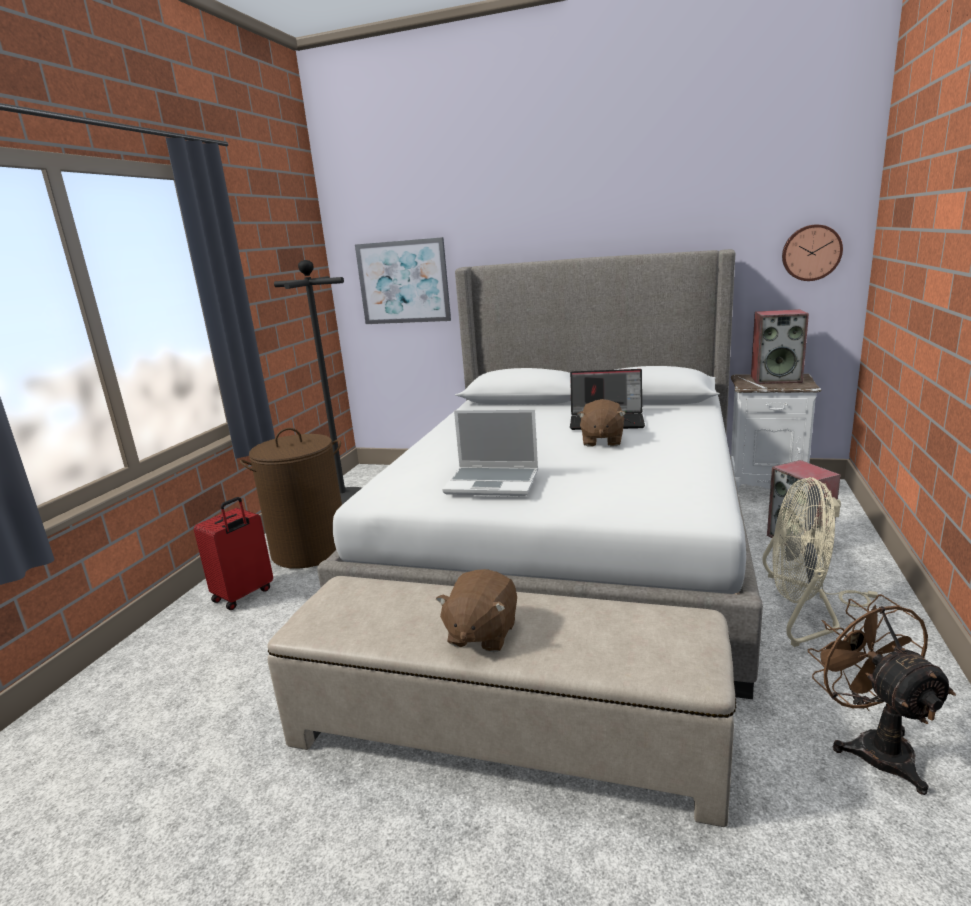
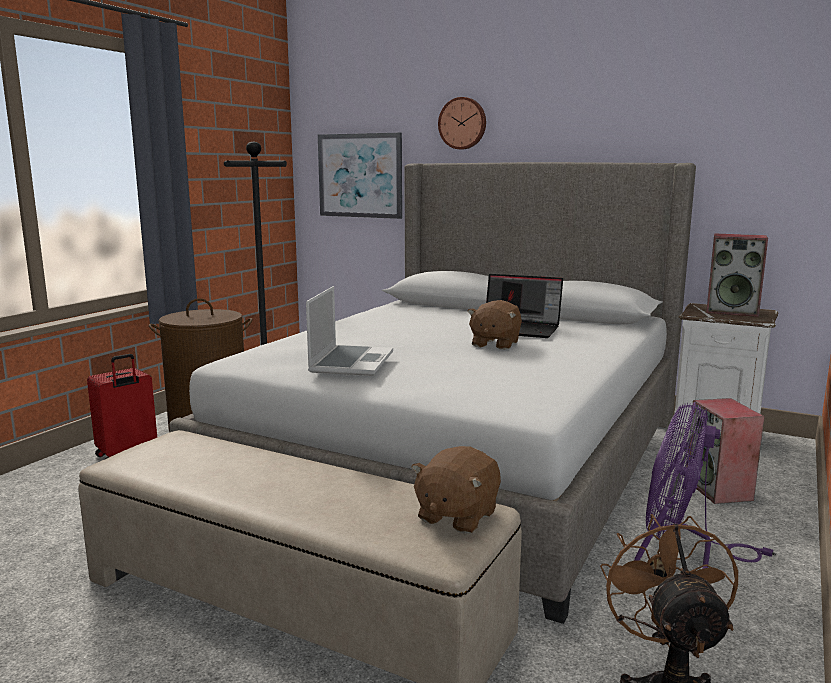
camera: 10 degrees right, 5 degrees down
brown plush toy [436,569,517,652] -> brown plush toy moved to [411,446,501,534]
laptop [442,409,538,496] -> laptop turned 105 degrees counterclockwise [306,286,393,376]
beige fan [763,477,881,647] -> purple fan [634,402,776,569]
wall clock [782,225,843,281] -> wall clock moved to [438,97,486,150]

